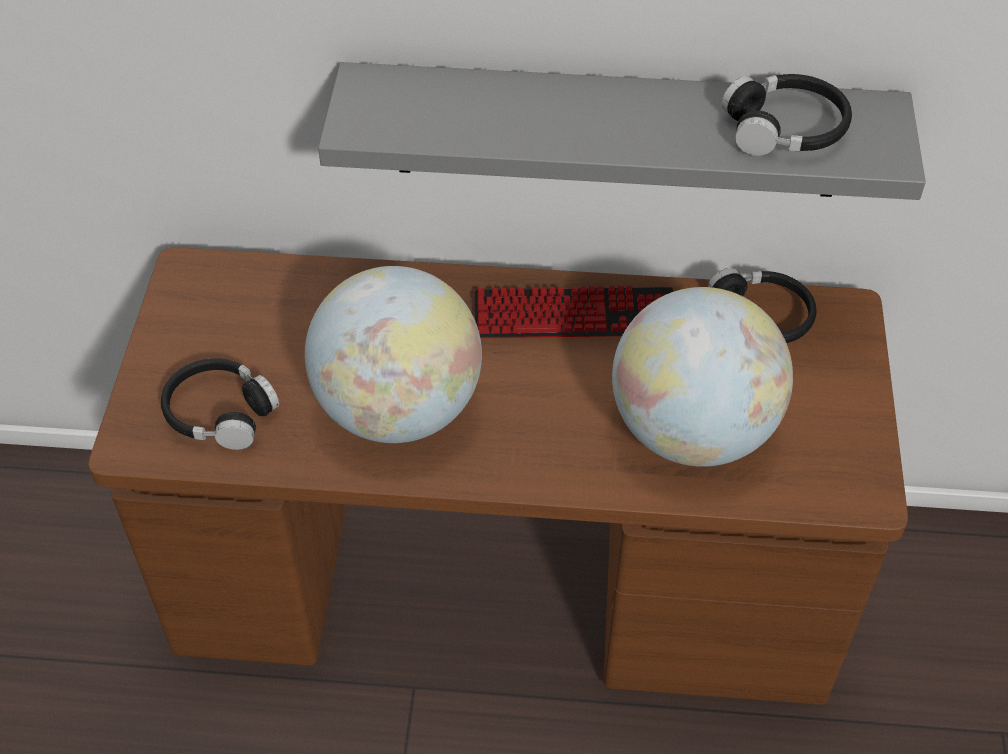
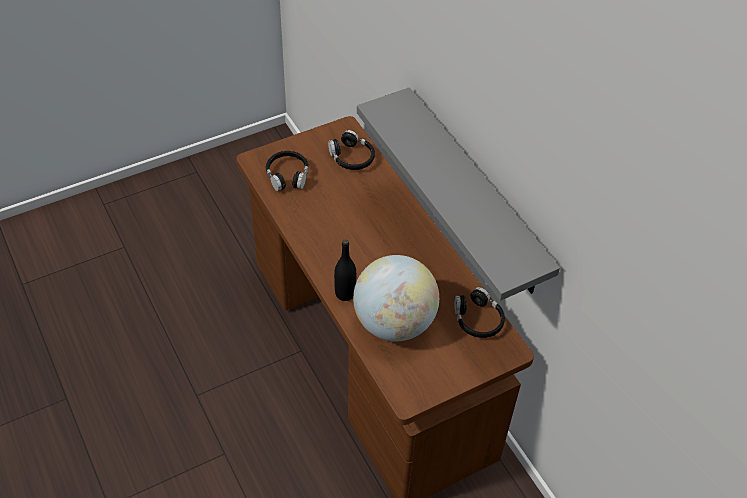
camera: 55 degrees right, 0 degrees up
globe [305,266,482,443] -> none
keyboard [474,286,673,338] -> none
black headphones [722,74,852,156] -> black headphones moved to [328,130,375,170]
none -> black bottle [334,239,356,301]

